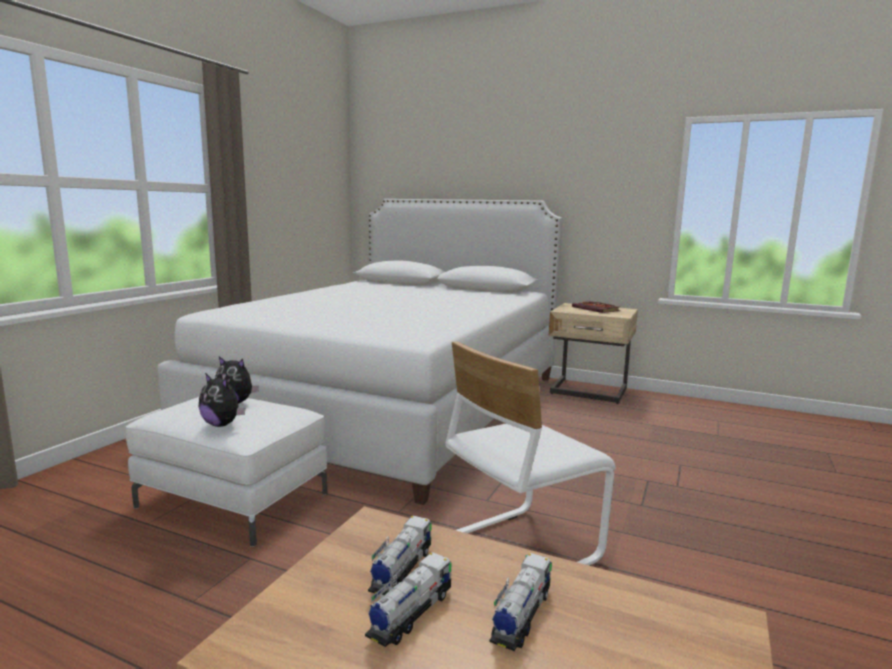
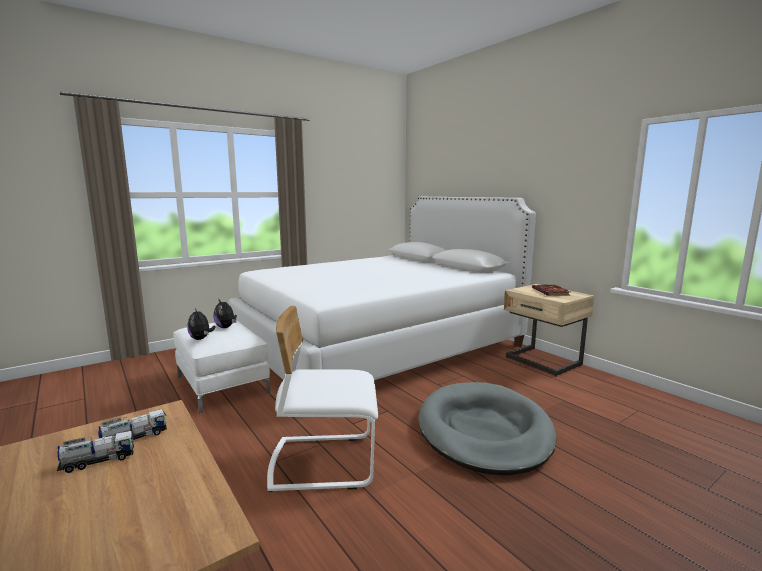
camera: 30 degrees right, 0 degrees up
toy truck [490,553,552,651] -> none
none -> grey dog bed [419,382,557,475]

